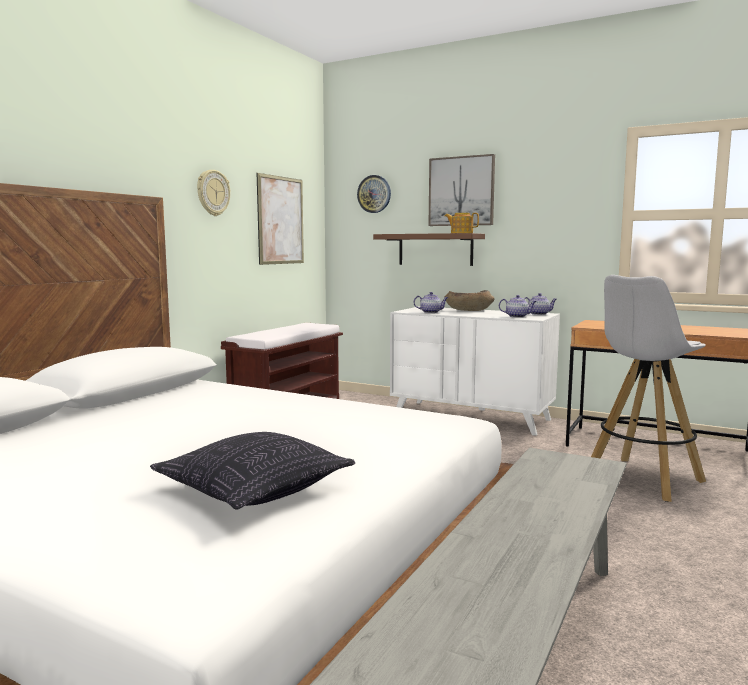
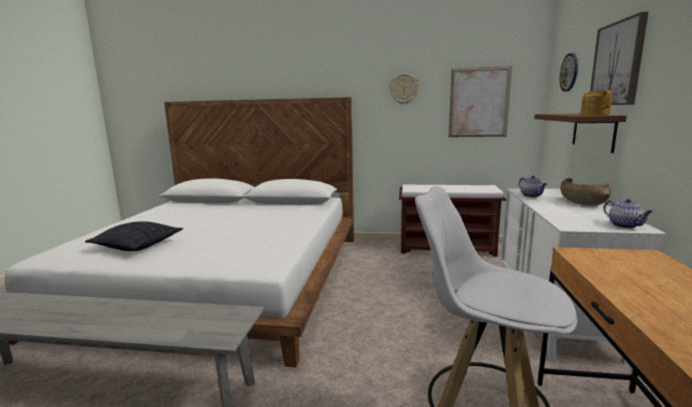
camera: 70 degrees right, 5 degrees up
teapot [499,295,537,318] -> none

